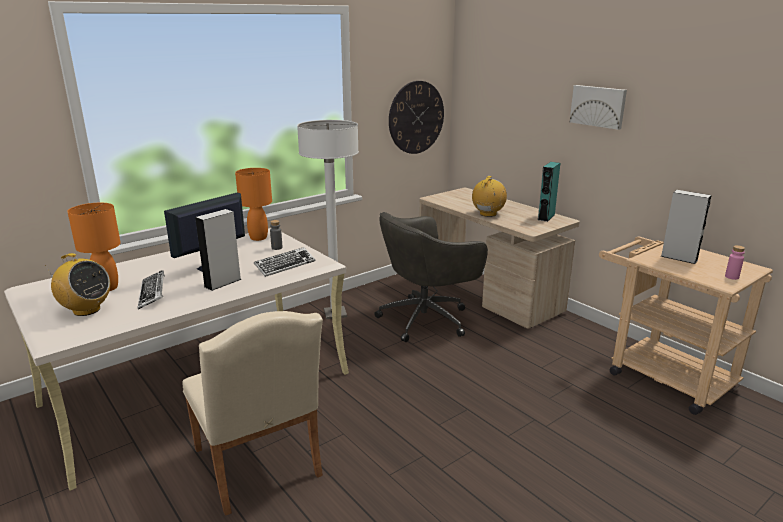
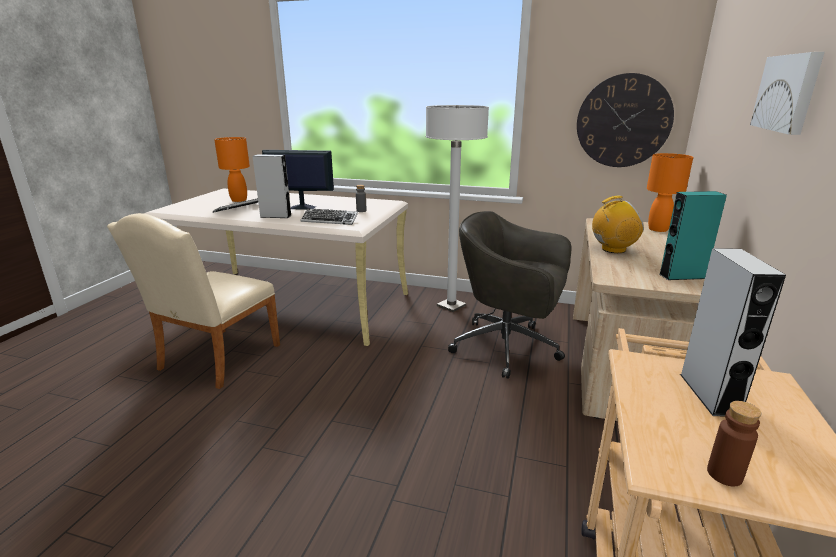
camera: 55 degrees right, 0 degrees up
radio [45,253,110,316] -> none
orange table lamp [235,168,272,241] -> orange table lamp moved to [647,153,693,232]
pink bottle [725,245,745,280] -> brown bottle [707,401,762,487]

